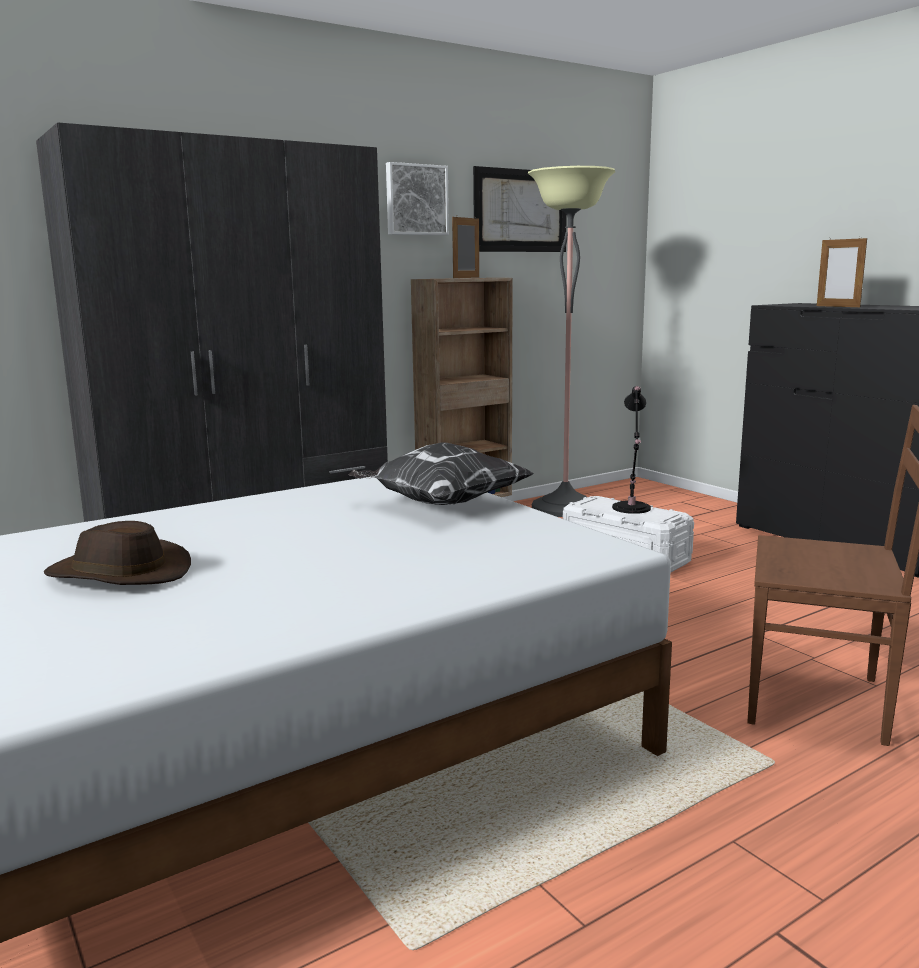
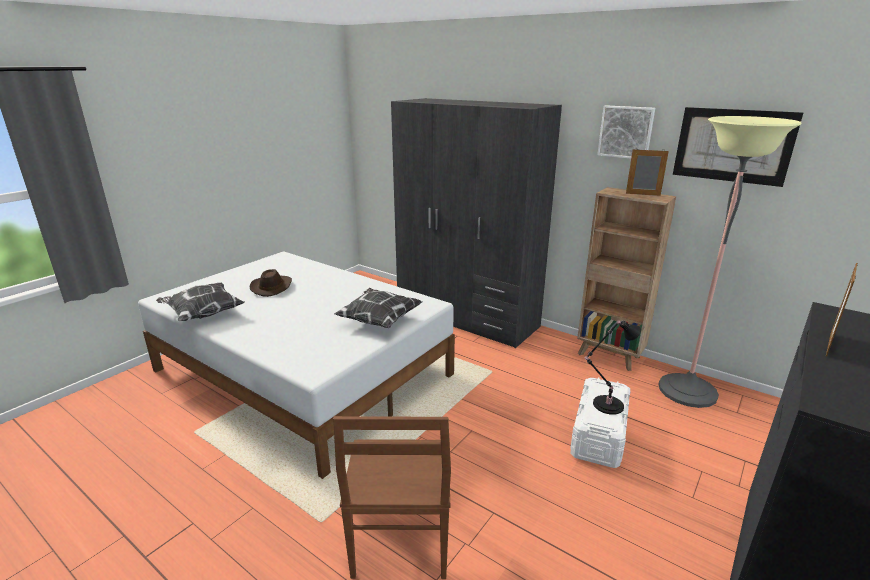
camera: 70 degrees right, 10 degrees up
none -> pillow [156,283,244,321]

